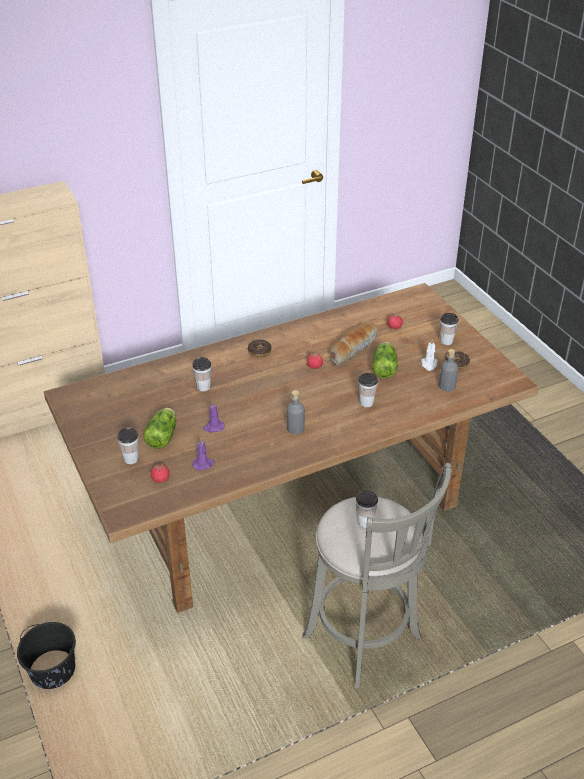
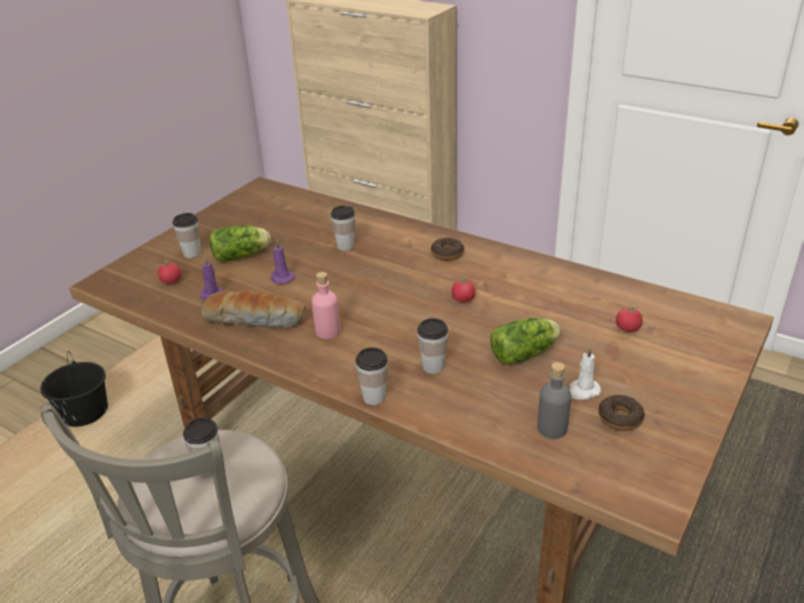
camera: 60 degrees right, 5 degrees down
grey bottle [287,390,305,434] -> pink bottle [312,272,341,339]
bread [330,323,378,366] -> bread moved to [201,291,306,327]
cup [440,313,459,345] -> cup moved to [356,347,388,405]

